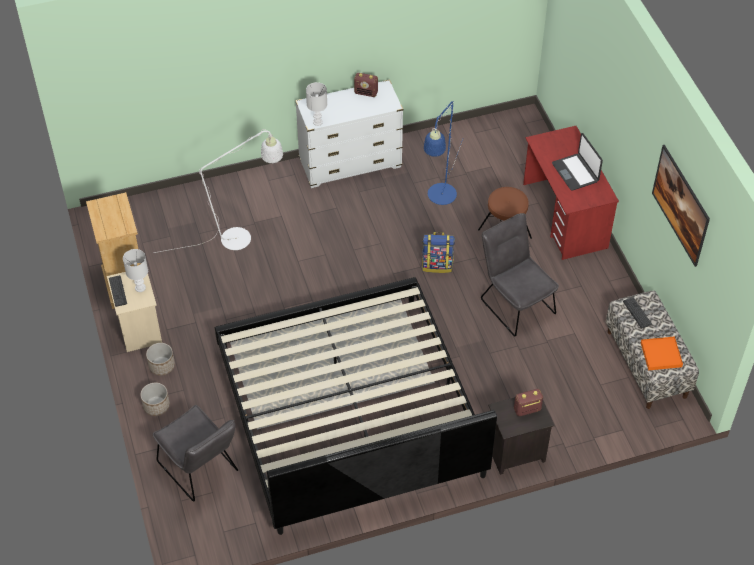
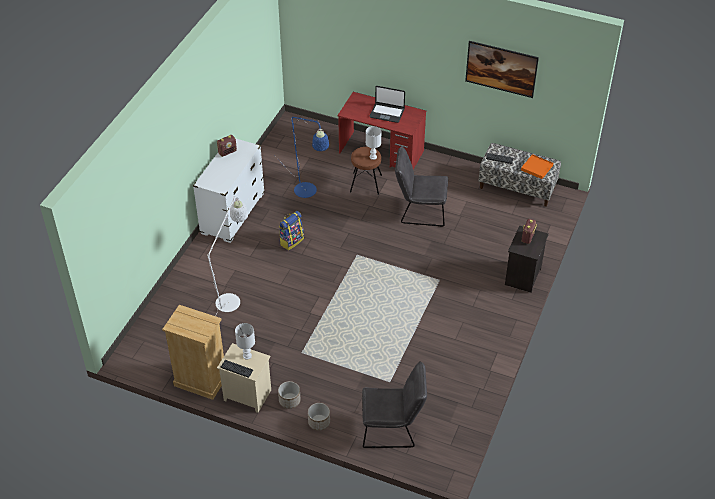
camera: 50 degrees left, 5 degrees down
bed [215,277,497,535] -> none
white table lamp [306,82,327,126] -> white table lamp moved to [366,126,381,160]
backpack [422,232,455,273] -> backpack moved to [279,211,304,250]

